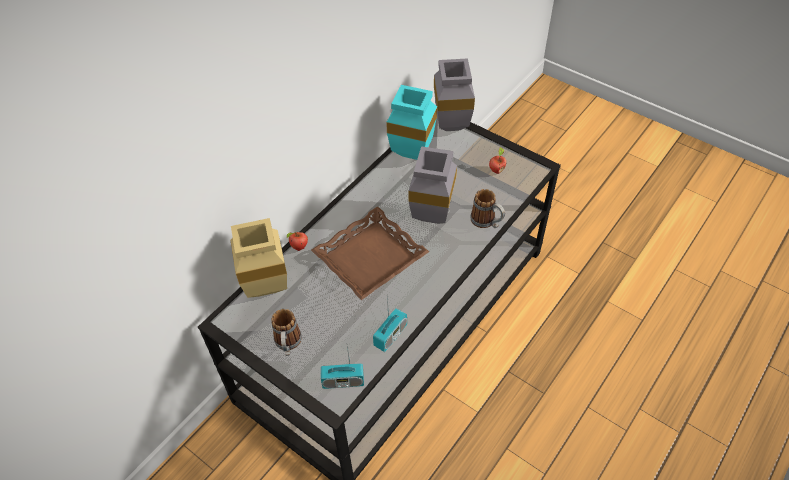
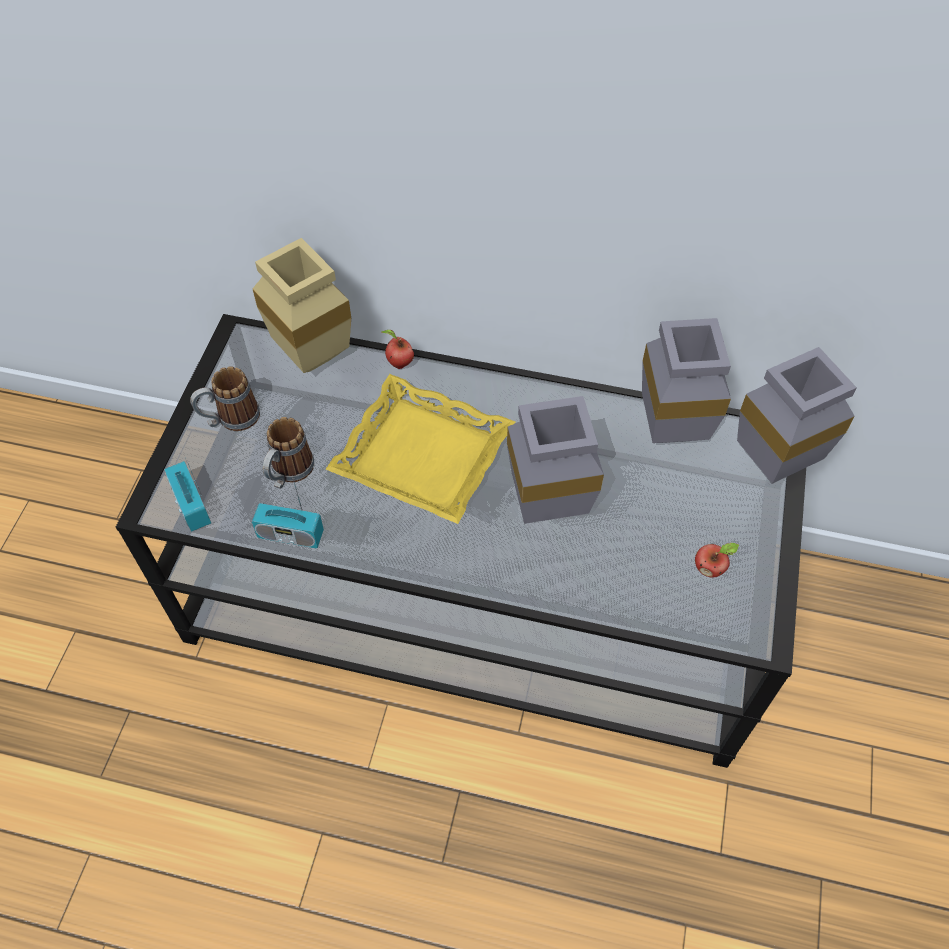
camera: 65 degrees right, 5 degrees up
brown tray [311,206,429,300] -> yellow tray [326,374,515,524]
turquoise vase [386,85,437,160] -> grey vase [642,318,731,443]
mug [470,189,505,228] -> mug moved to [263,417,314,489]

